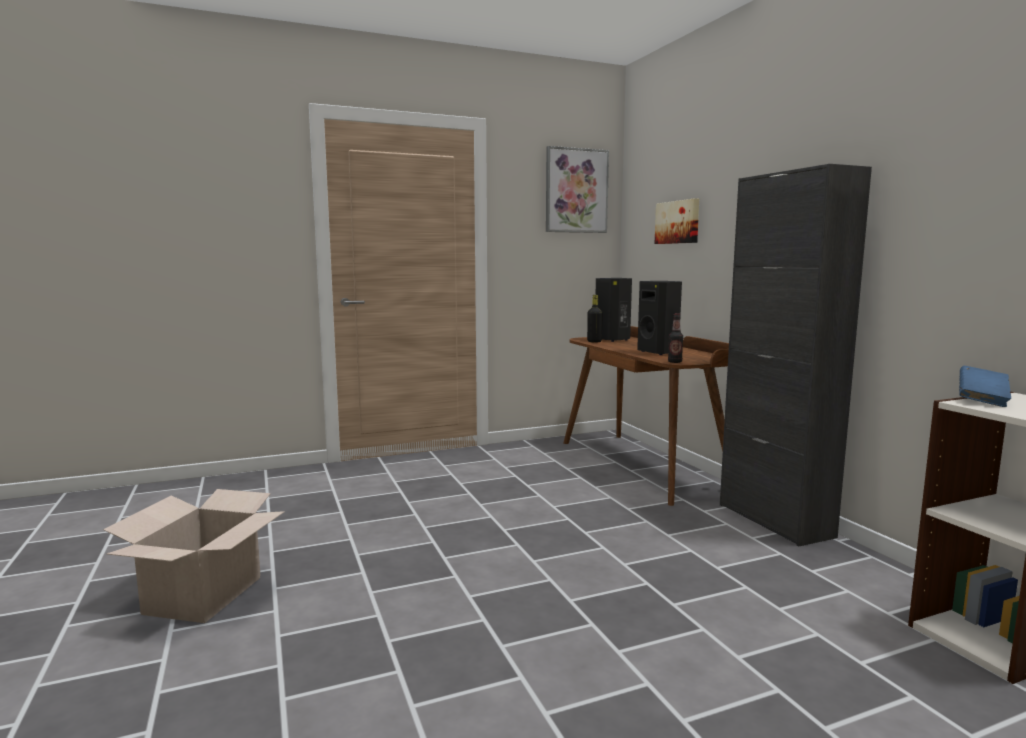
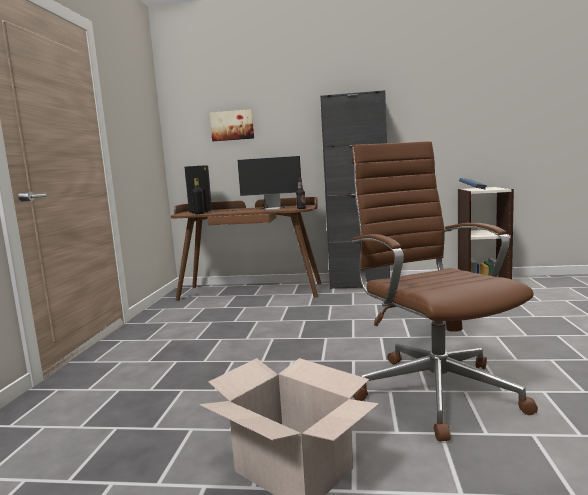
camera: 60 degrees left, 0 degrees up
picture [546,146,609,233] -> none
black speaker [637,281,682,355] -> monitor [227,156,301,211]
none -> brown office chair [352,141,538,441]

